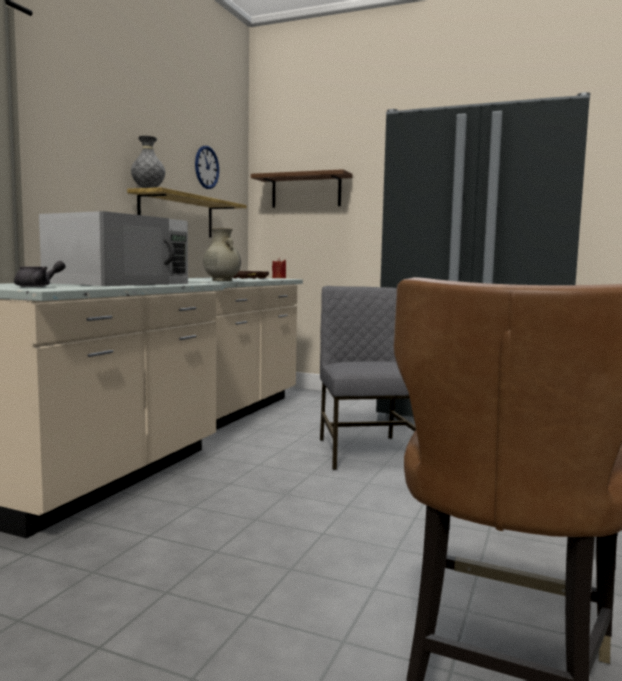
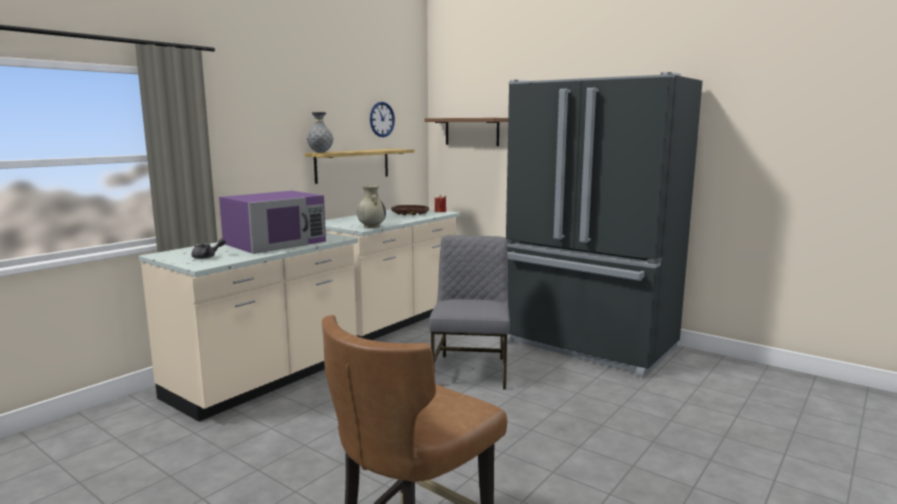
camera: 15 degrees right, 5 degrees up
white microwave [39,211,188,286] -> purple microwave [219,191,326,254]

